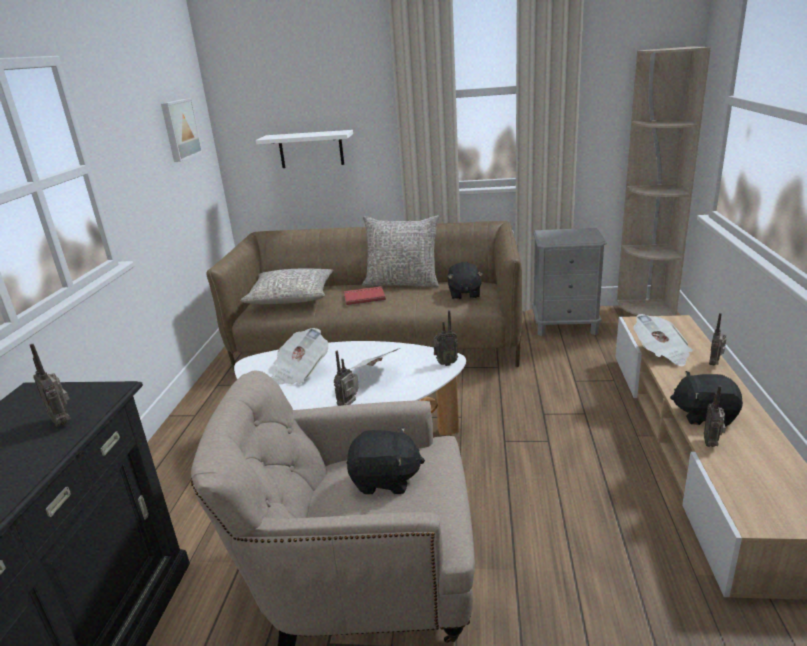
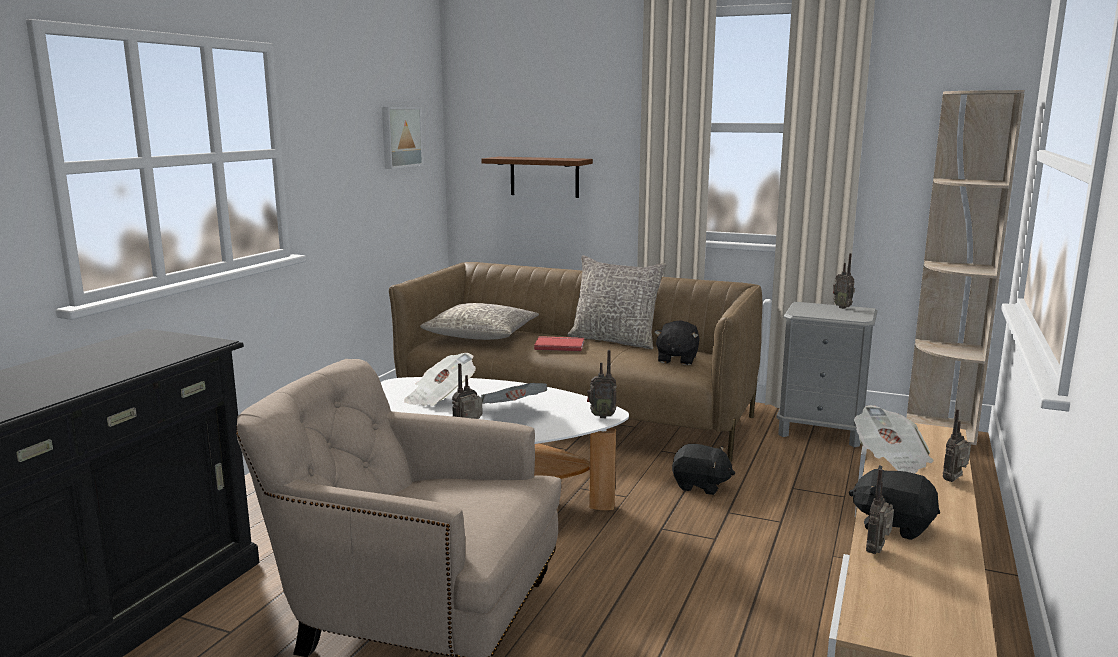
camera: 15 degrees right, 10 degrees down
radio [30,344,71,427] -> radio moved to [833,253,855,309]
white shelf [256,130,353,168] -> brown shelf [481,157,593,198]
black plush toy [347,427,425,494] -> black plush toy moved to [672,444,735,495]

